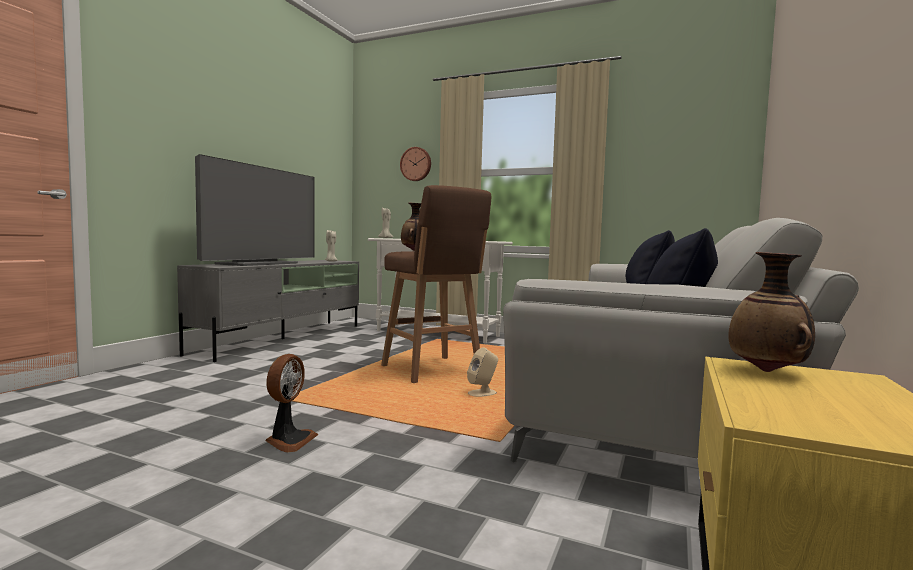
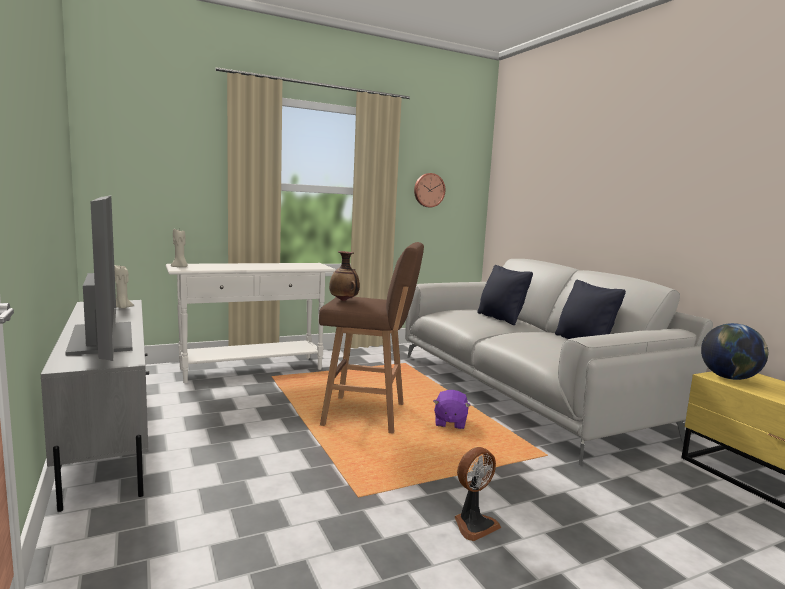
camera: 50 degrees left, 5 degrees up
fan [266,354,318,452] -> fan turned 90 degrees clockwise [455,447,501,541]
wall clock [400,147,431,181] -> wall clock moved to [414,173,445,207]
beige speaker [467,348,498,397] -> purple plush toy [433,390,471,429]
vase [728,252,815,372] -> globe [701,323,768,380]

